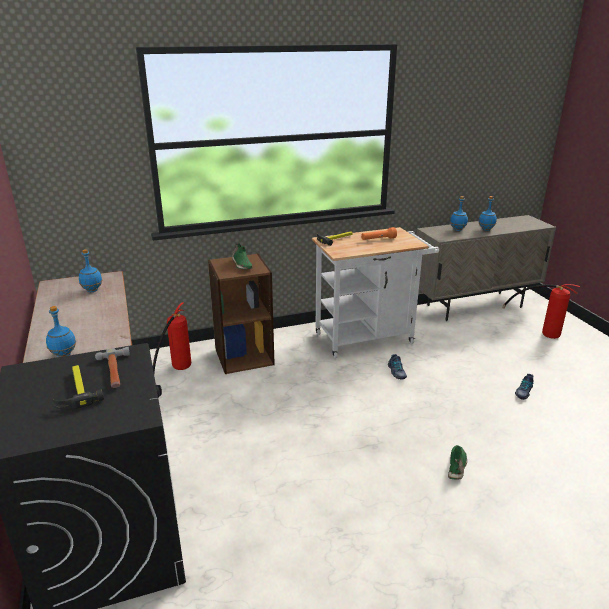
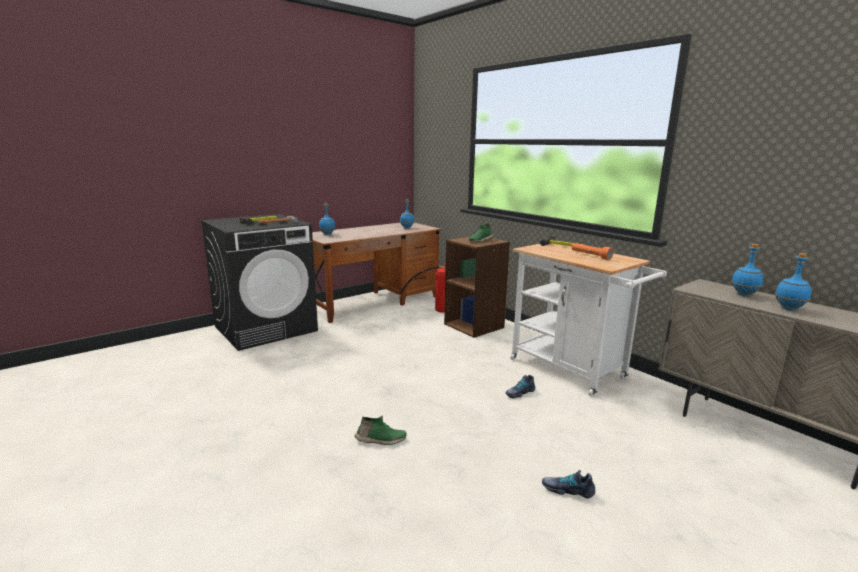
camera: 70 degrees right, 10 degrees down
fire extinguisher [502,284,580,339] -> none

